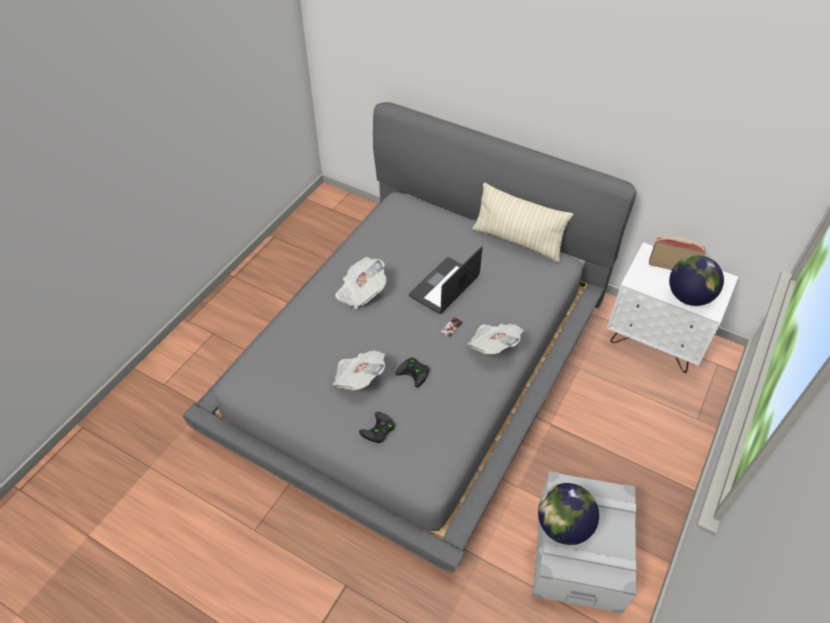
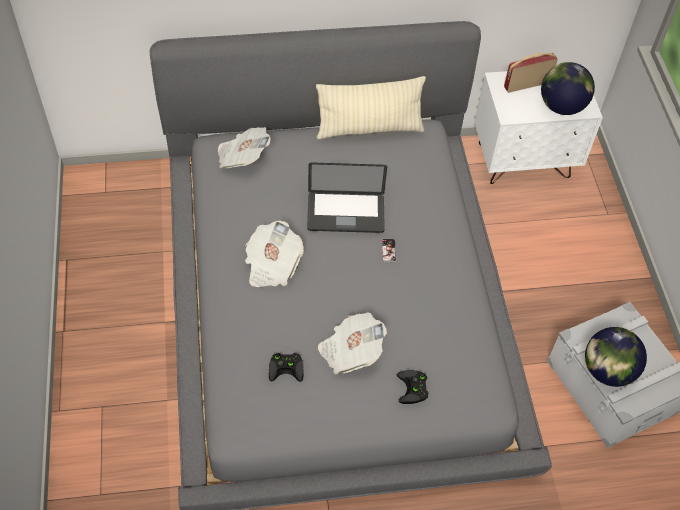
camera: 40 degrees left, 5 degrees up
black game controller [396,357,429,388] -> black game controller moved to [269,353,304,382]
laptop [409,246,483,314] -> laptop turned 90 degrees counterclockwise [307,162,387,233]
newspaper [467,324,524,354] -> newspaper moved to [218,127,270,168]

